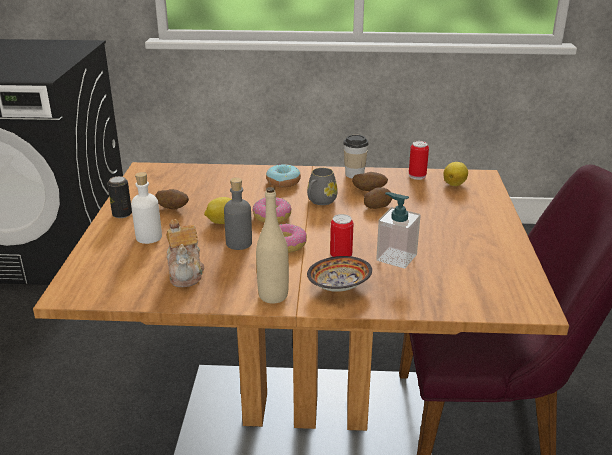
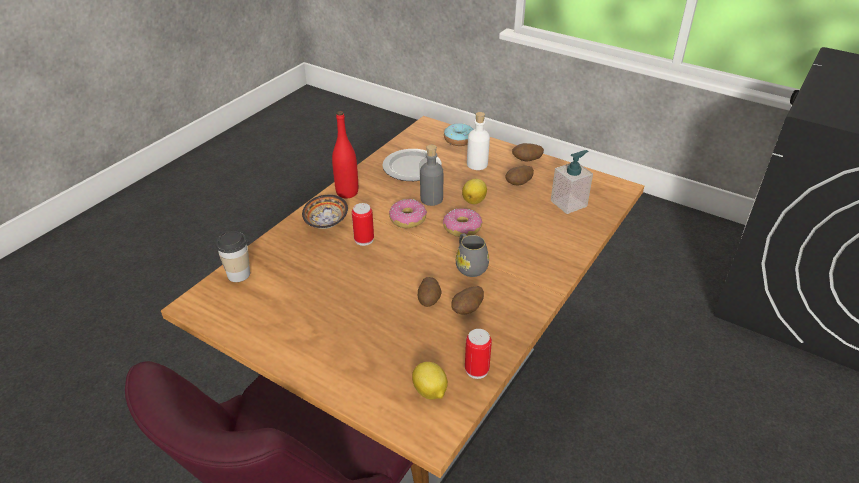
camera: 120 degrees right, 10 degrees up
can [107,176,132,218] -> potato [512,143,544,162]
teapot [166,219,204,287] -> plate [382,149,442,181]
beige bottle [256,187,289,304] -> red bottle [332,111,358,198]
donut [266,164,301,188] -> donut moved to [444,123,474,146]
cup [343,135,368,179] -> cup moved to [216,231,250,282]
soap dispenser [376,192,421,269] -> soap dispenser moved to [551,150,593,214]

